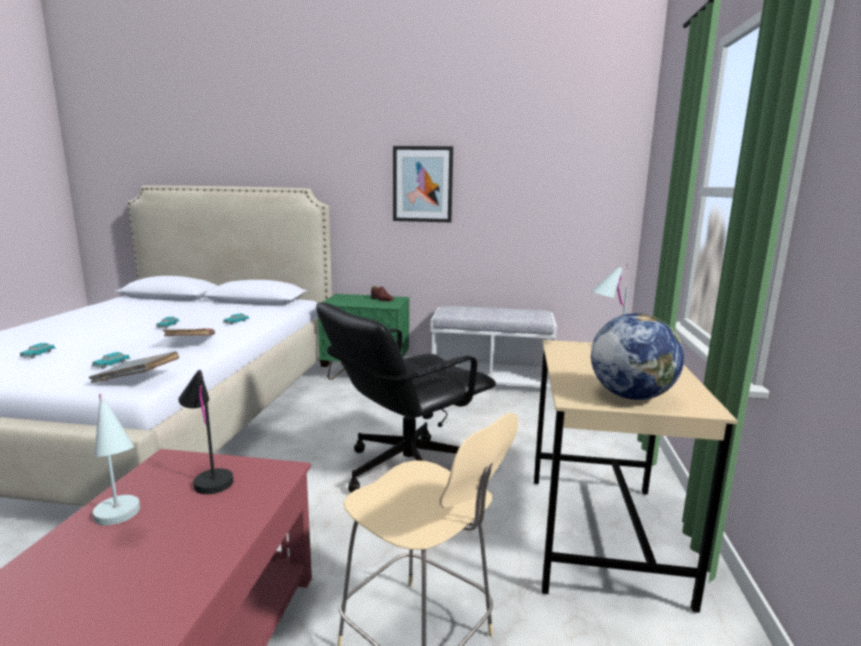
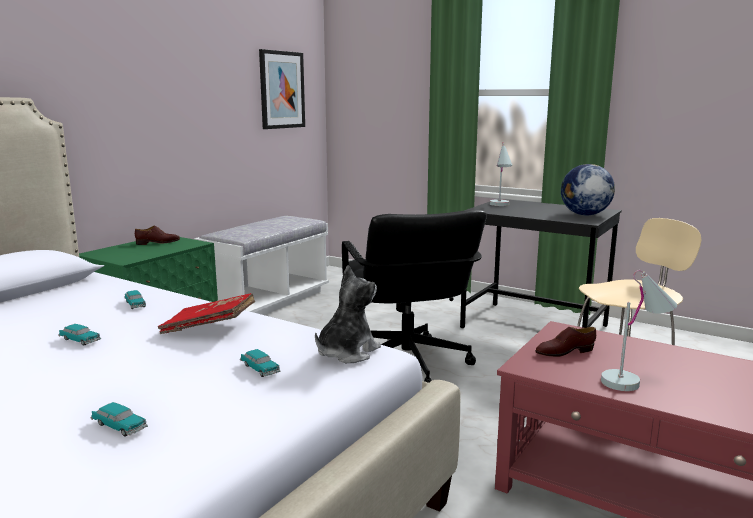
camera: 65 degrees left, 0 degrees up
grey book [89,351,179,383] -> plush toy [315,265,381,363]
black table lamp [178,370,233,494] -> brown shoe [535,327,596,357]
picture [393,146,453,222] -> picture moved to [259,49,305,129]
beige desk [534,340,738,613] -> black desk [460,199,622,329]

